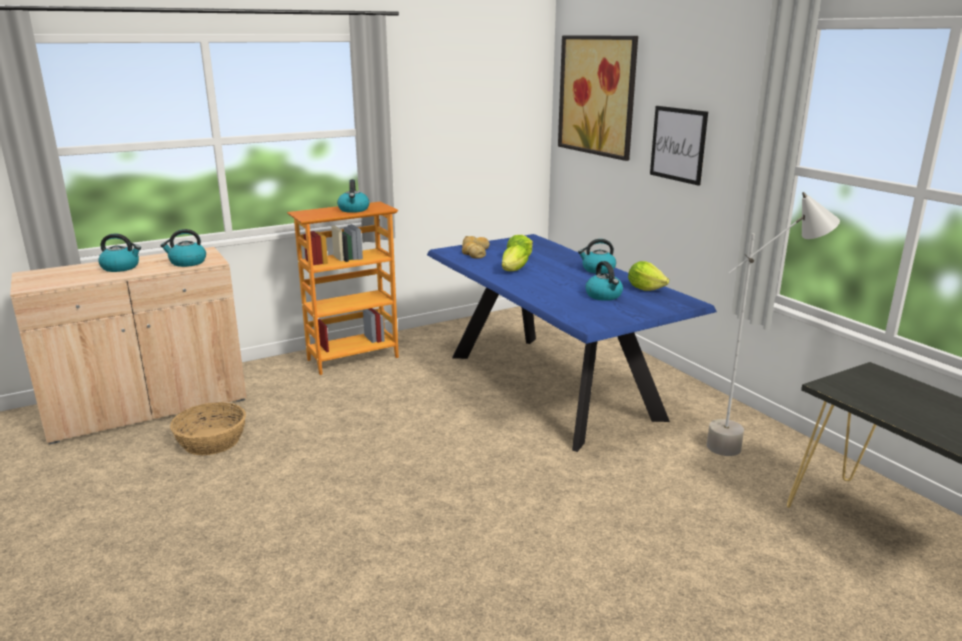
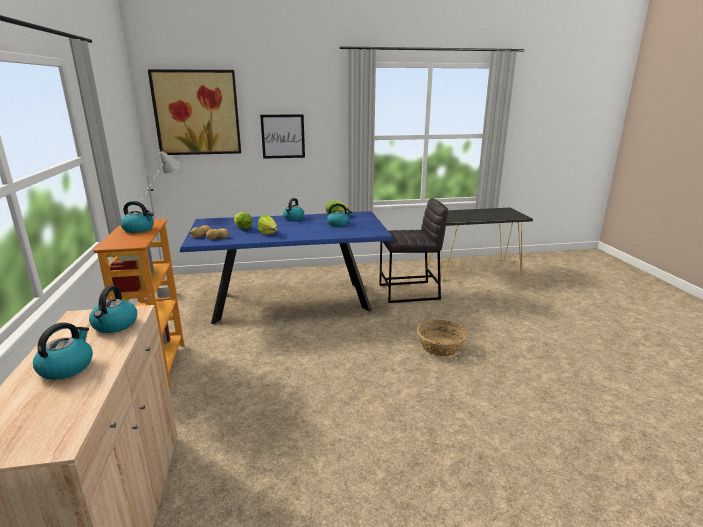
camera: 70 degrees left, 0 degrees up
basket [170,402,246,455] -> basket moved to [417,319,468,357]
grey floor lamp [707,192,840,456] -> grey floor lamp moved to [142,150,180,298]
none -> grey stool [379,198,448,303]

